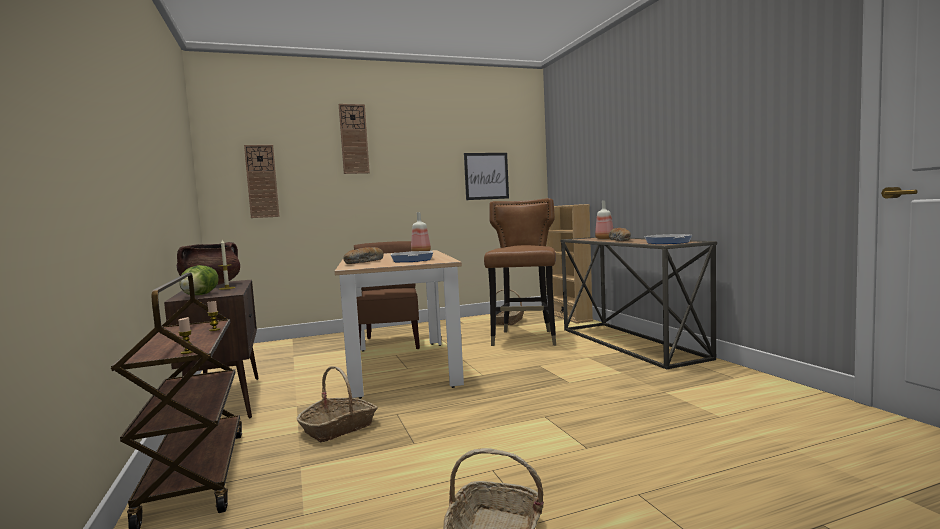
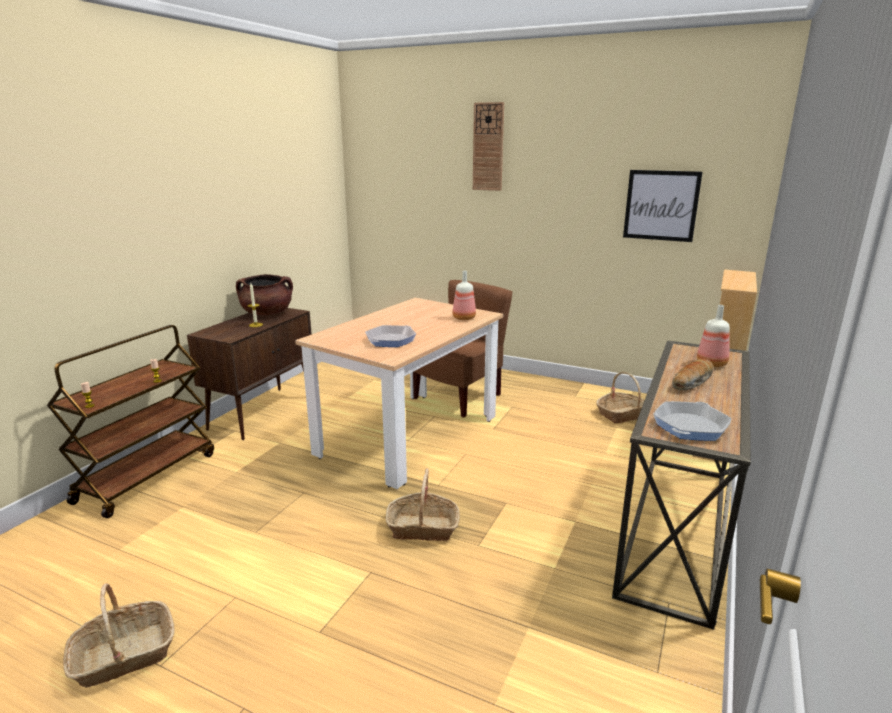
camera: 45 degrees right, 15 degrees up
lettuce [179,265,219,295] -> none
wall clock [244,145,280,218] -> none
basket [297,366,377,442] -> basket moved to [386,468,460,541]
bread [343,247,384,264] -> none
brown chair [484,198,556,346] -> none

